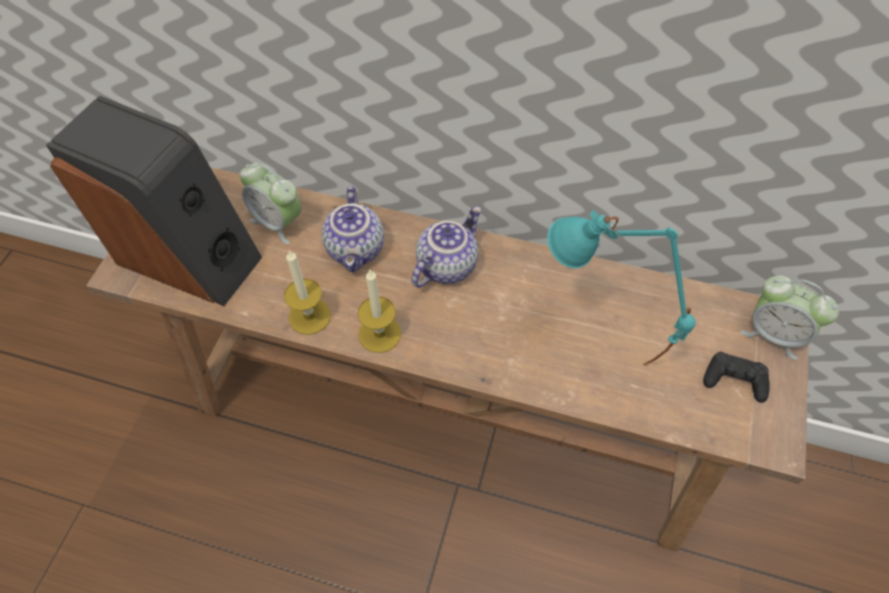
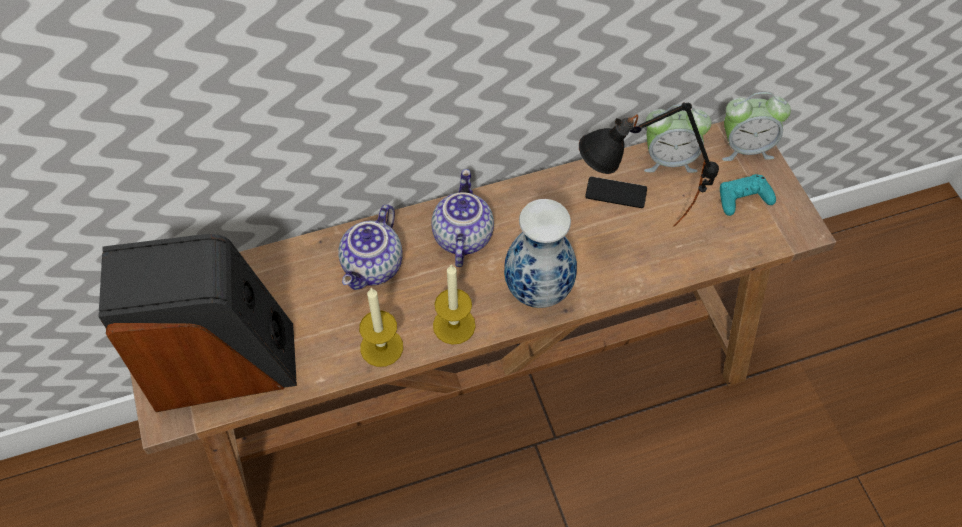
camera: 35 degrees left, 0 degrees up
alarm clock [240,163,301,244] -> alarm clock moved to [644,104,712,173]
teapot [322,187,384,272] -> teapot turned 60 degrees clockwise [338,204,403,290]
turquoise table lamp [547,210,696,366] -> black table lamp [579,102,719,226]
black game controller [703,352,770,403] -> turquoise game controller [720,174,776,216]
none -> vase [504,199,577,308]
none -> phone [585,177,647,208]

